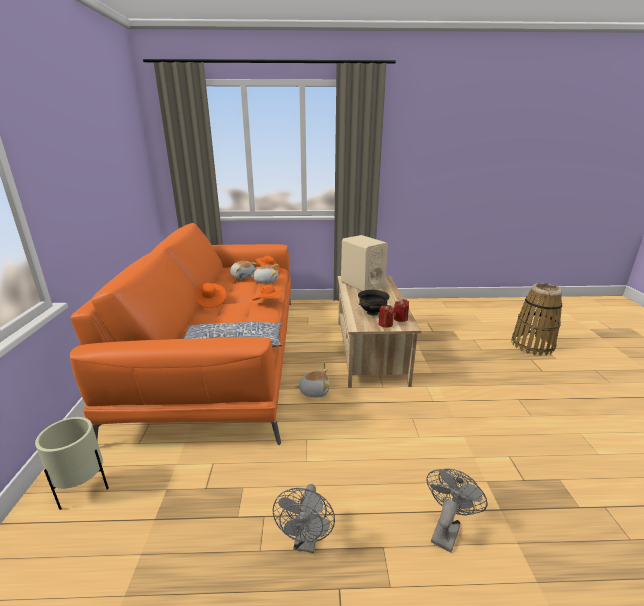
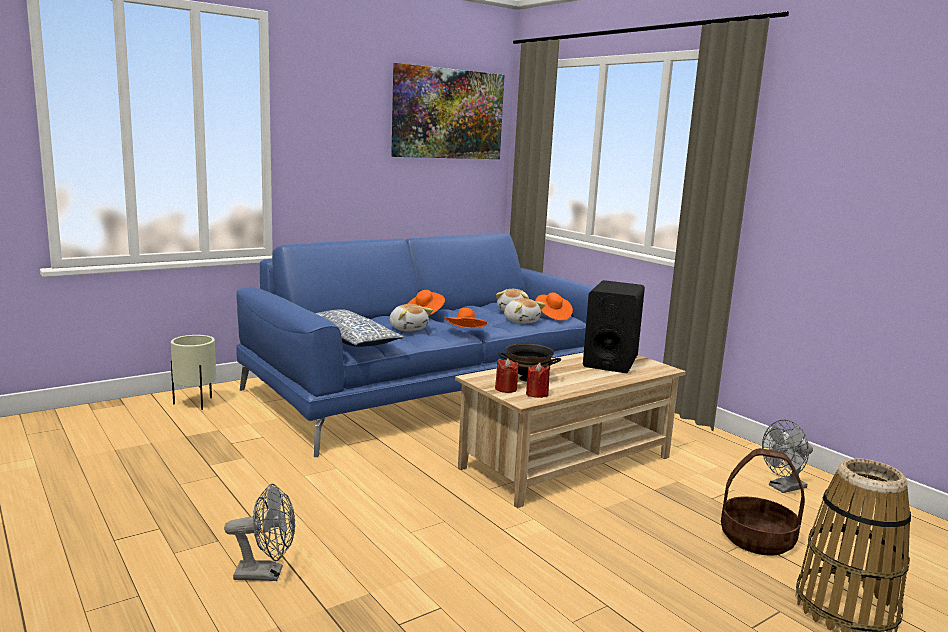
camera: 55 degrees right, 10 degrees down
orange sofa [70,223,291,445] -> blue sofa [236,233,595,457]
grey fan [272,484,335,553] -> grey fan moved to [762,420,813,493]
plush toy [295,369,330,397] -> plush toy moved to [390,304,433,331]
beige speaker [341,235,388,291] -> black speaker [583,280,645,373]
none -> picture [391,63,505,159]
none -> basket [721,448,805,556]

